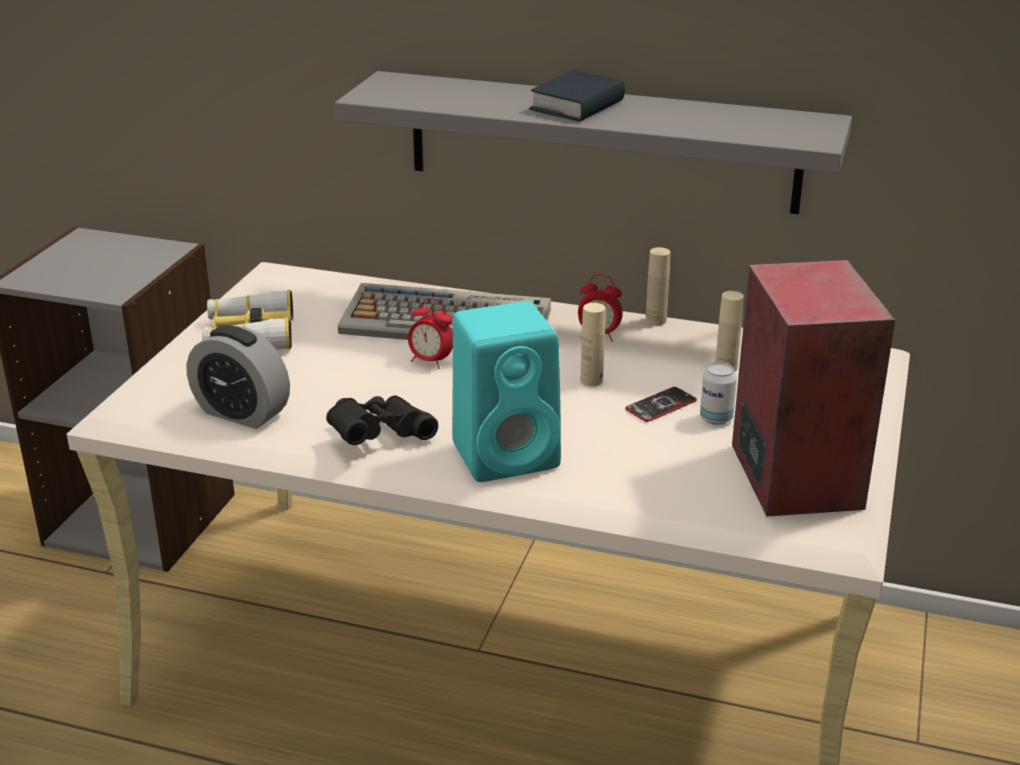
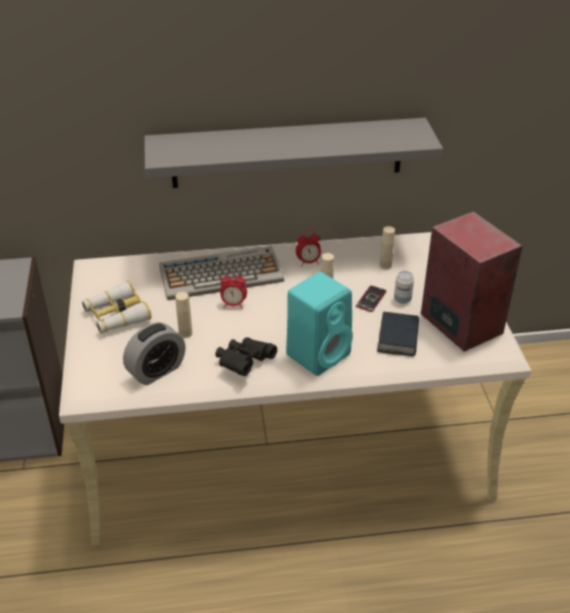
camera: 25 degrees left, 10 degrees up
alarm clock [187,325,290,429] -> alarm clock turned 45 degrees counterclockwise [123,322,186,385]
book [529,70,625,122] -> book moved to [377,312,419,356]
beige bottle [646,247,670,325] -> beige bottle moved to [175,292,192,338]

